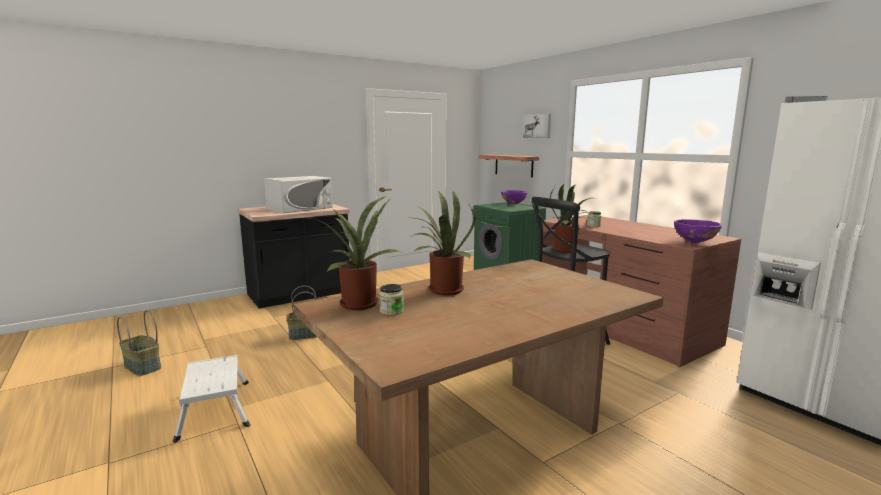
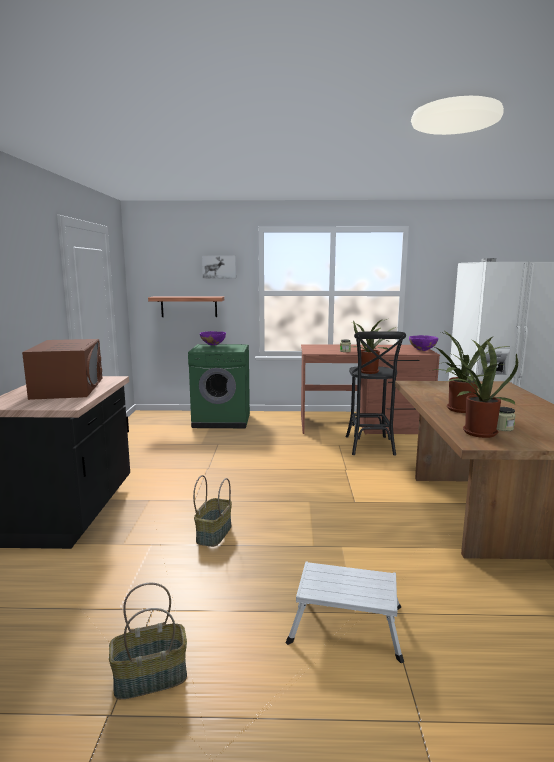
camera: 55 degrees left, 0 degrees up
white microwave [264,176,333,213] -> brown microwave [22,339,102,400]

